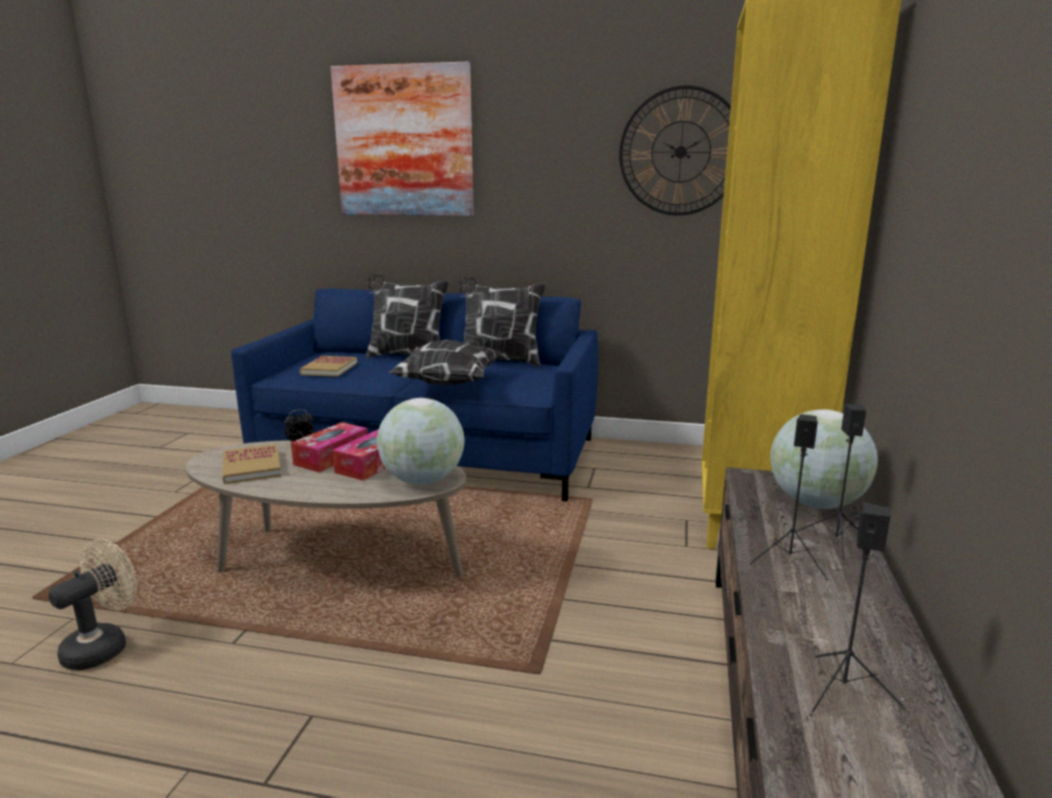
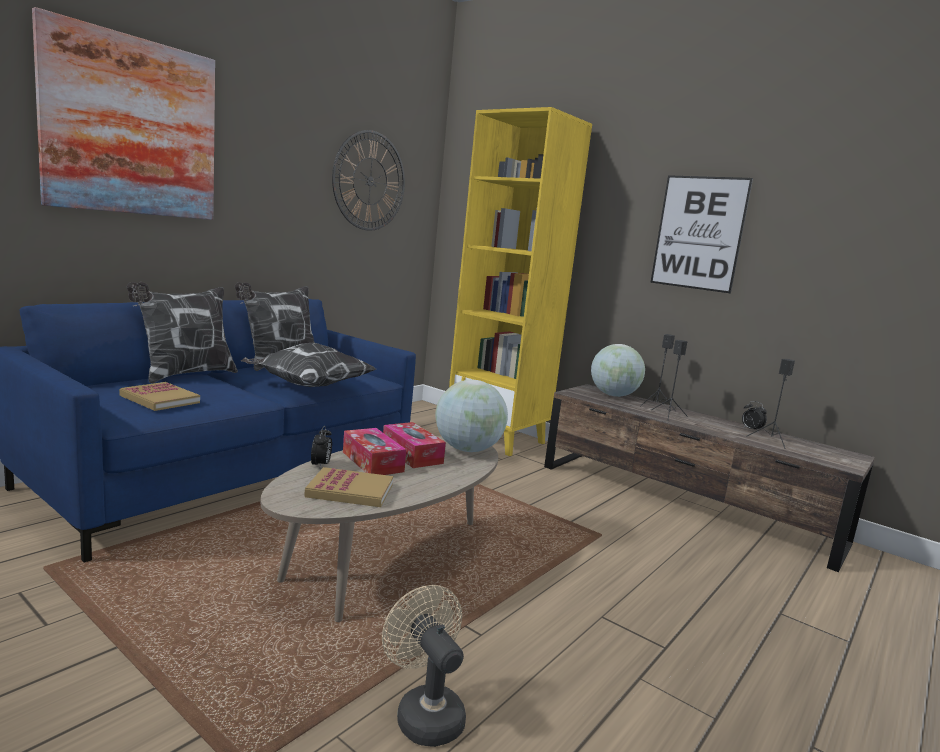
camera: 65 degrees left, 5 degrees down
none -> picture [650,175,753,293]
none -> alarm clock [742,401,767,430]

